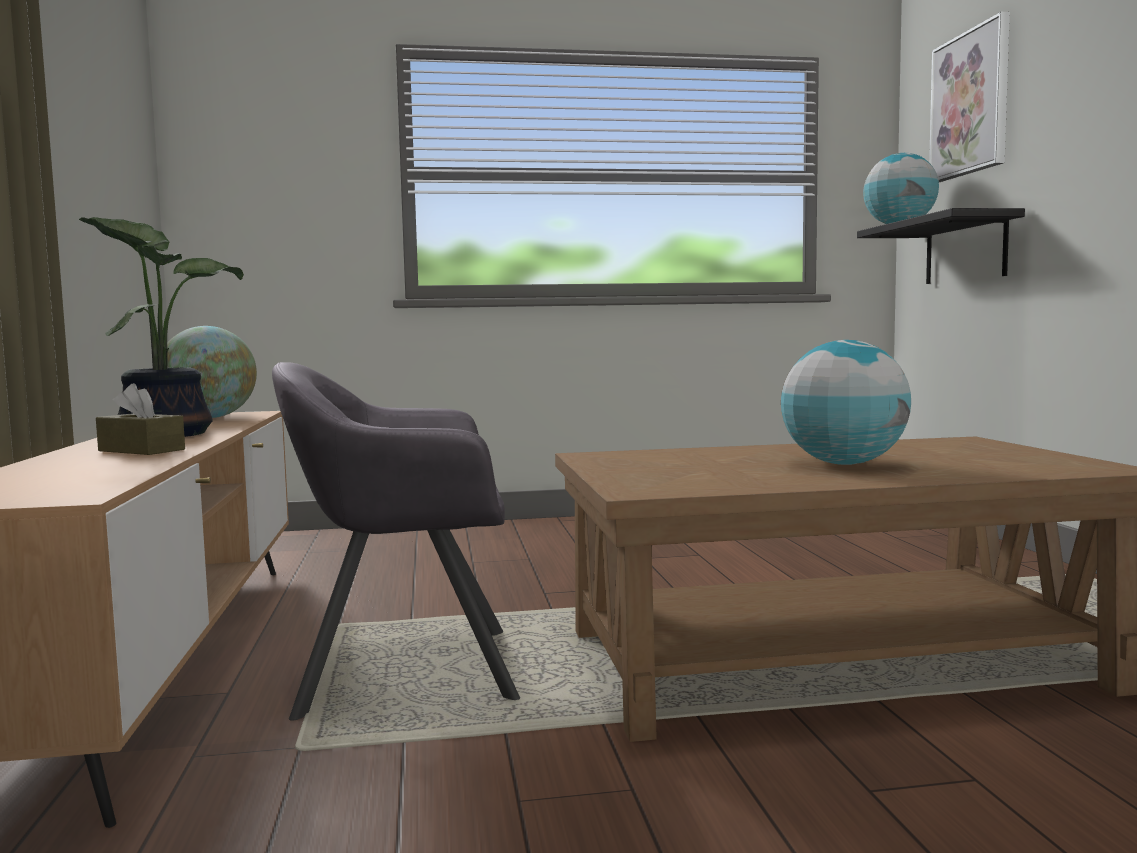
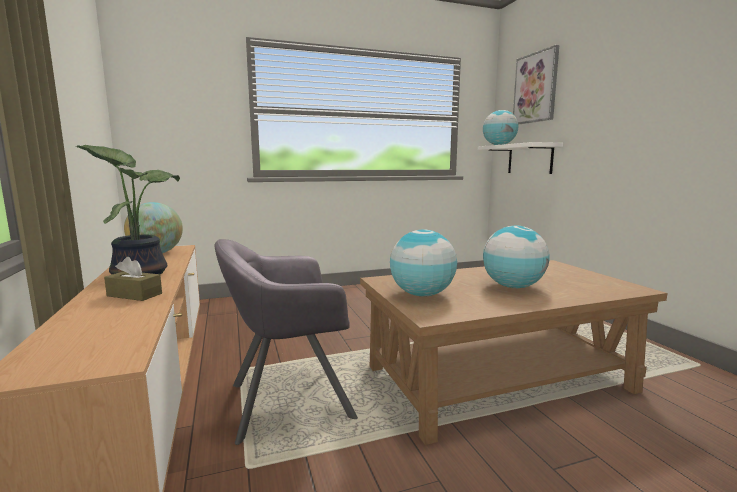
camera: 10 degrees left, 5 degrees up
black shelf [857,208,1025,284] -> white shelf [478,142,563,174]
none -> globe [390,229,457,297]

